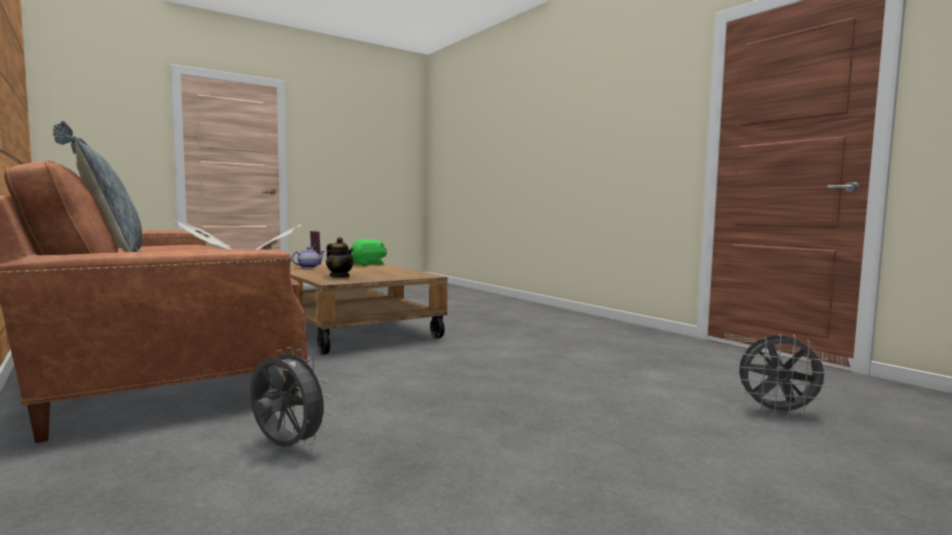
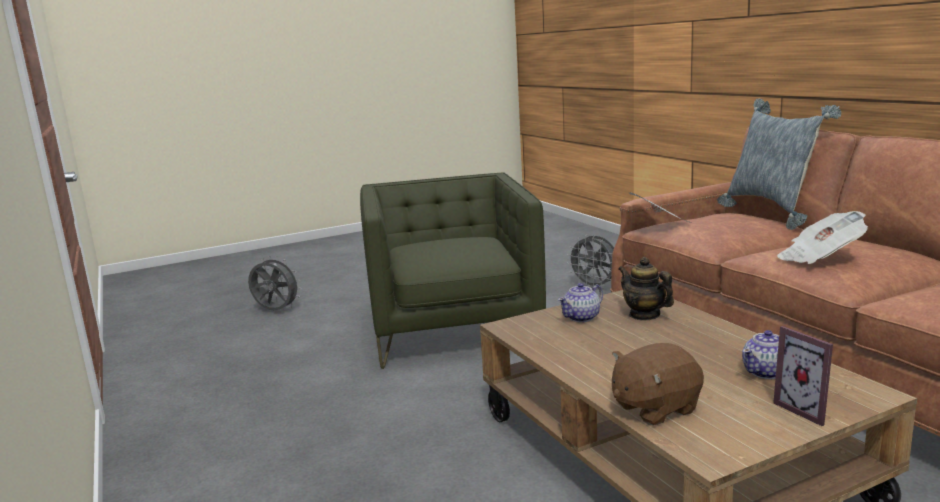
camera: 170 degrees left, 10 degrees up
green plush toy [351,239,387,266] -> brown plush toy [612,343,704,426]
none -> green armchair [360,172,546,370]
none -> teapot [558,283,603,322]

